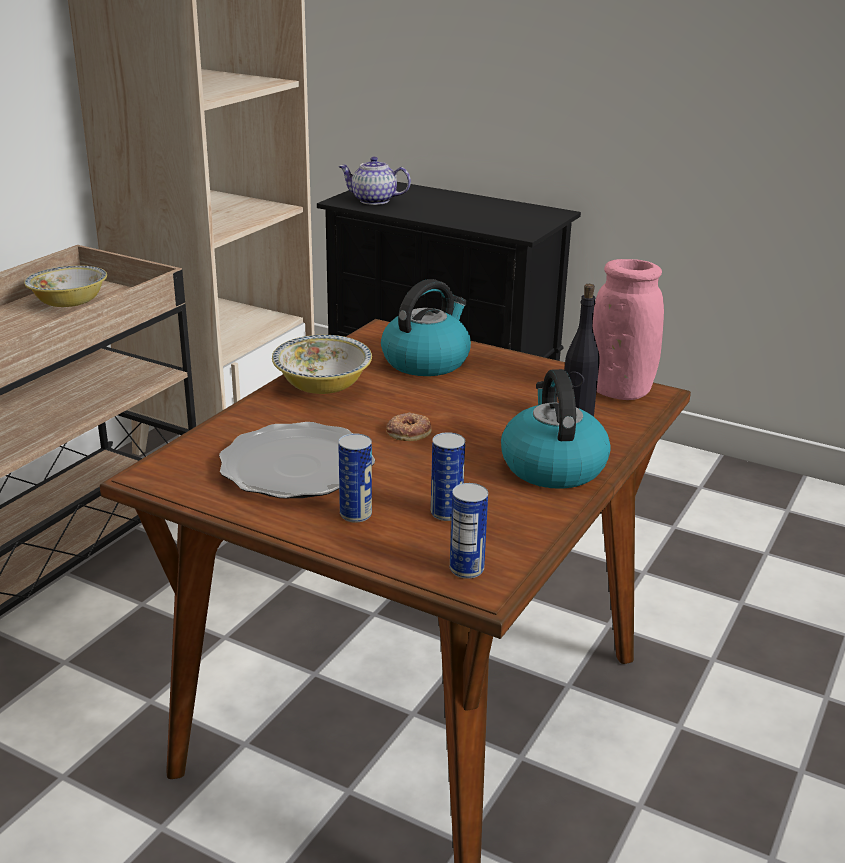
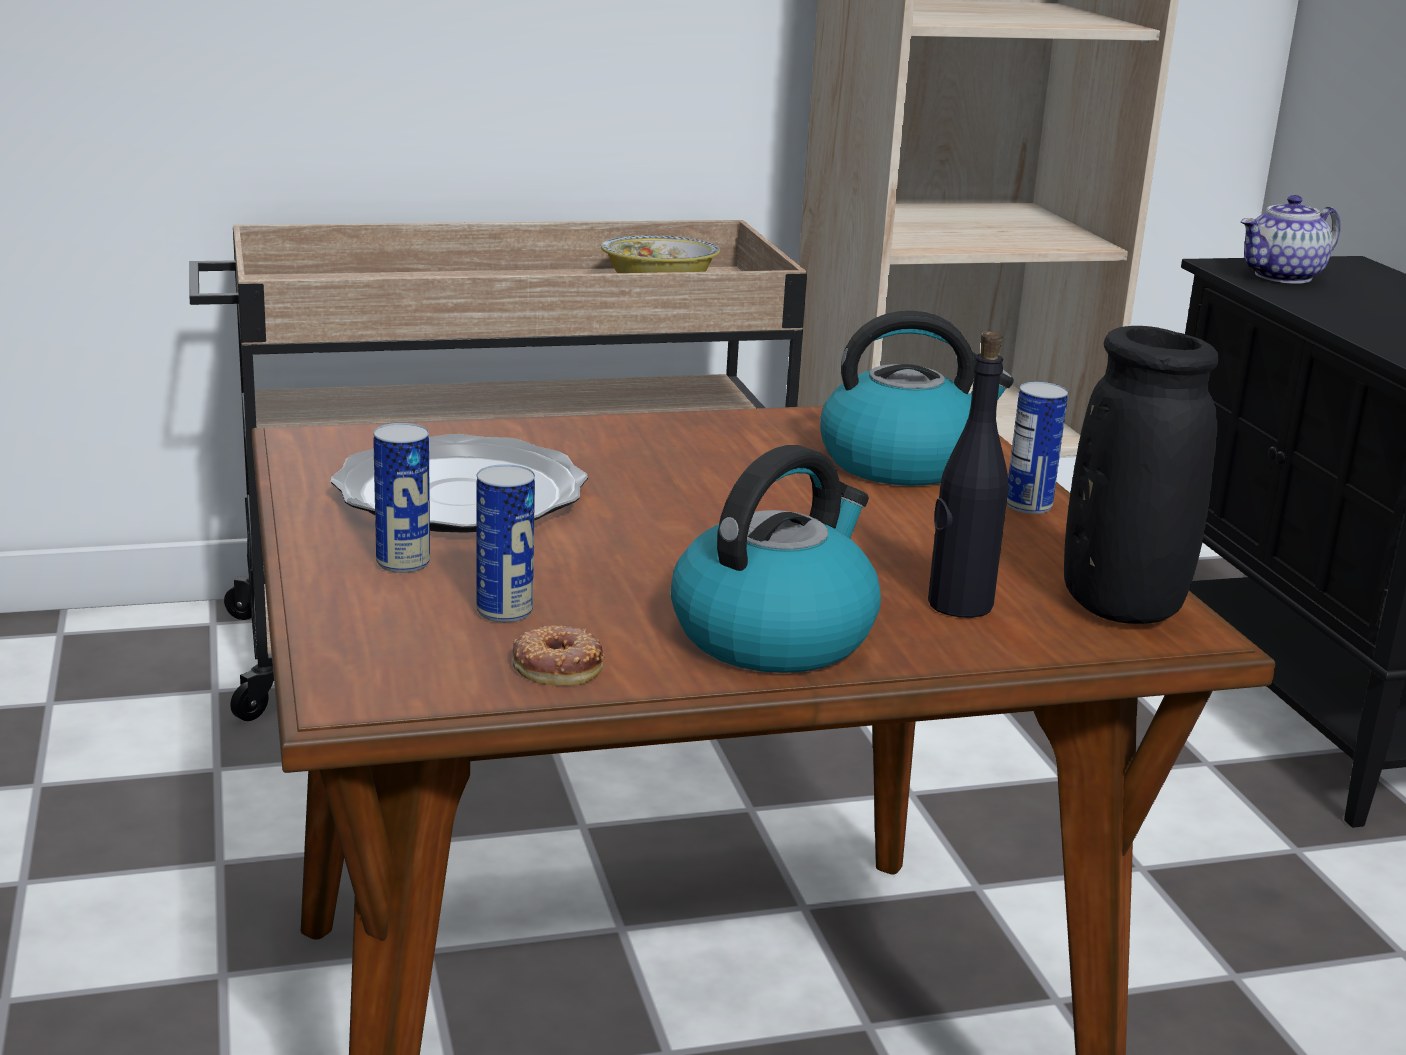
camera: 45 degrees right, 5 degrees down
bowl [272,335,372,394] -> none
teapot [339,156,411,205] -> teapot turned 90 degrees counterclockwise [1241,195,1341,284]
donut [386,412,431,441] -> donut moved to [513,625,605,686]
can [450,483,488,579] -> can moved to [1007,382,1068,514]
pink vase [593,259,664,400] -> black vase [1064,326,1219,624]

